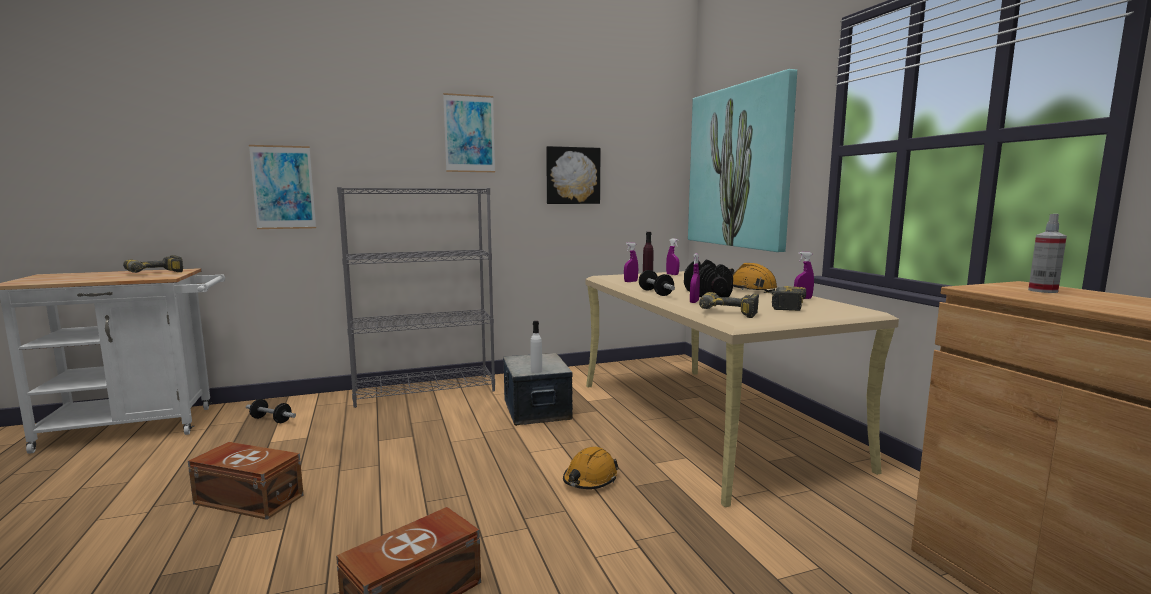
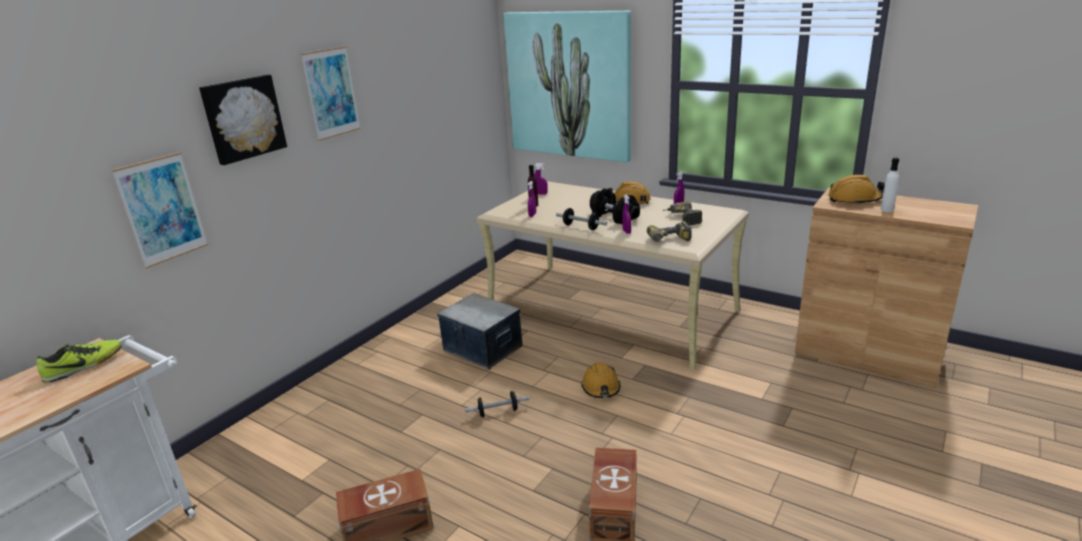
camera: 35 degrees left, 15 degrees up
power drill [123,255,183,273] -> shoe [36,340,122,383]
dumbbell [246,399,296,423] -> dumbbell moved to [465,391,530,417]
grey bookcase [337,187,495,408] -> none
white bottle [530,321,542,373] -> white bottle moved to [880,157,899,212]
picture [546,146,601,204] -> picture moved to [199,75,287,165]
spray bottle [1028,214,1067,293] -> orange hard hat [828,175,885,205]

